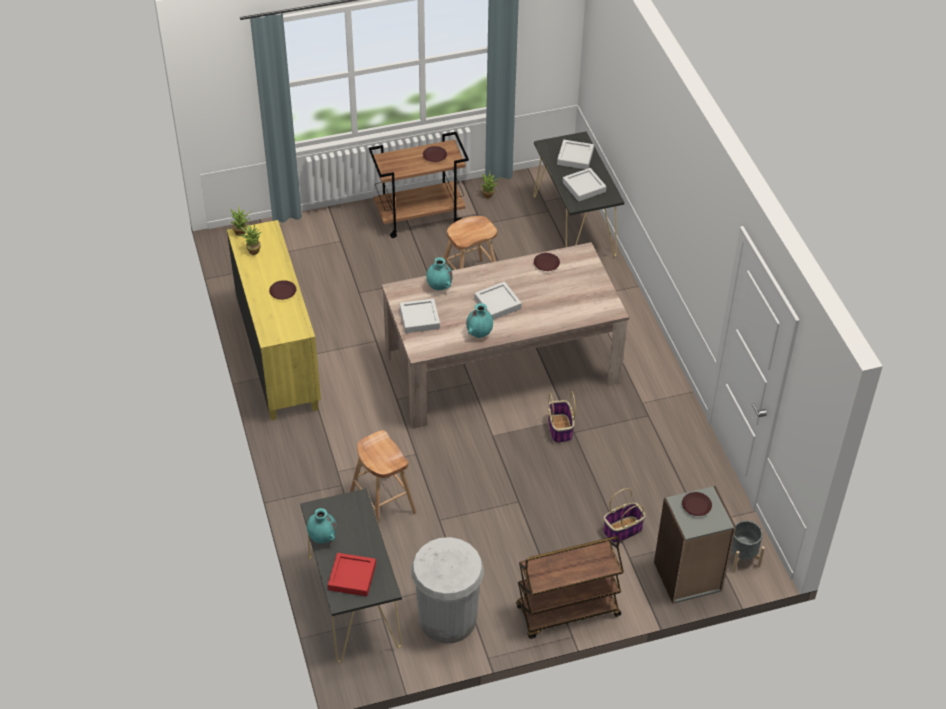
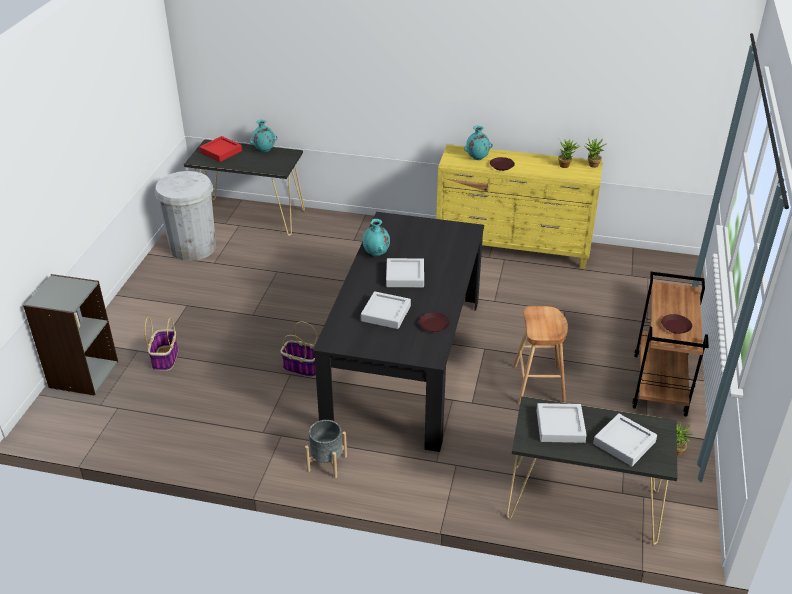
camera: 120 degrees right, 10 degrees down
brown stool [350,430,416,524] -> none
beige dining table [382,242,629,429] -> black dining table [313,212,484,452]
grey tray [400,298,440,333] -> grey tray moved to [361,291,411,329]
turquoise vase [426,257,453,290] -> turquoise vase moved to [464,125,493,160]
brown cart [516,536,624,639] -> none
brown plate [682,492,712,516] -> none
grey planter [731,521,765,572] -> grey planter moved to [305,420,347,478]

